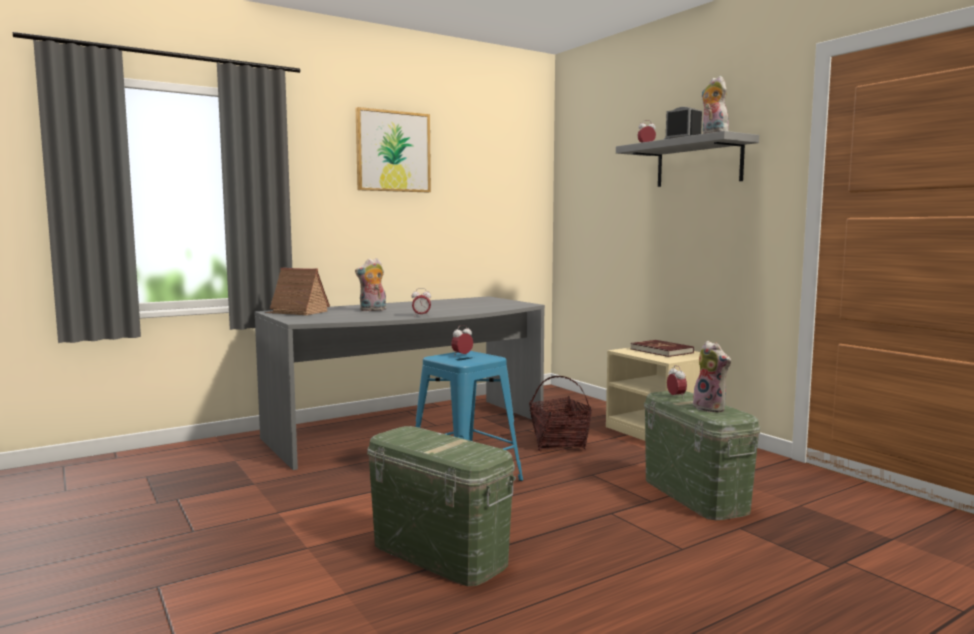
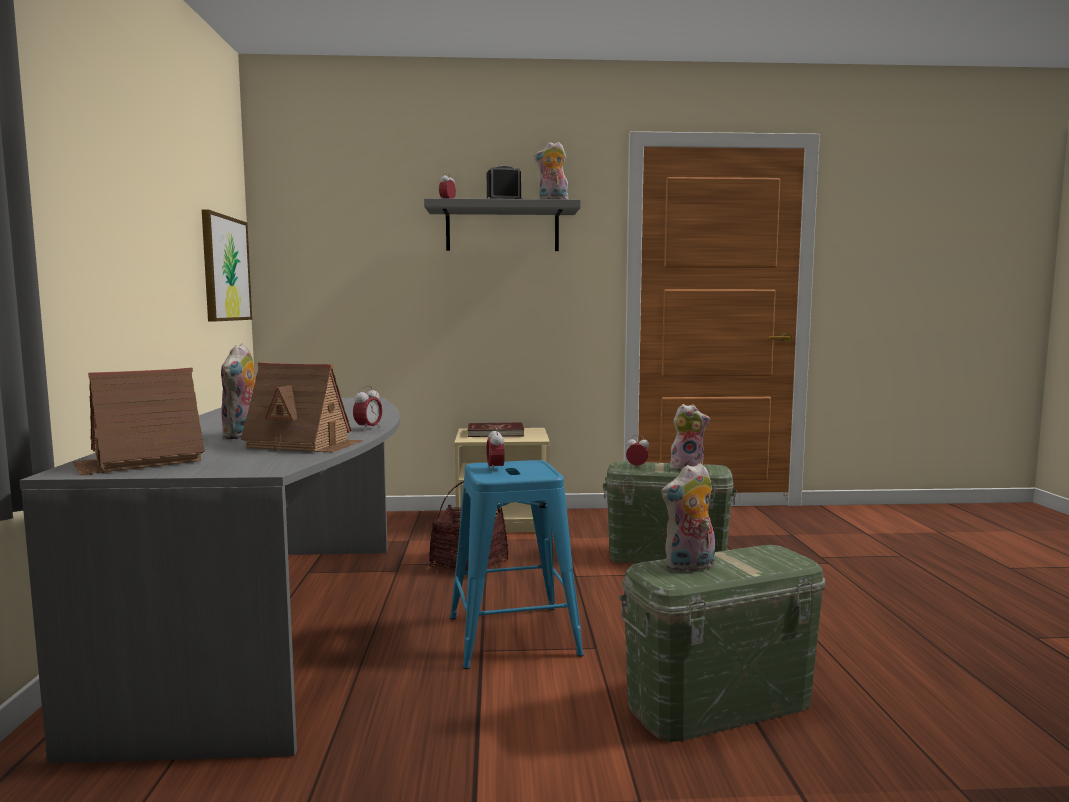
camera: 60 degrees left, 0 degrees up
picture [356,107,431,192] -> picture moved to [202,210,252,322]
none -> toy house [241,362,363,453]
none -> plush toy [661,463,715,573]

